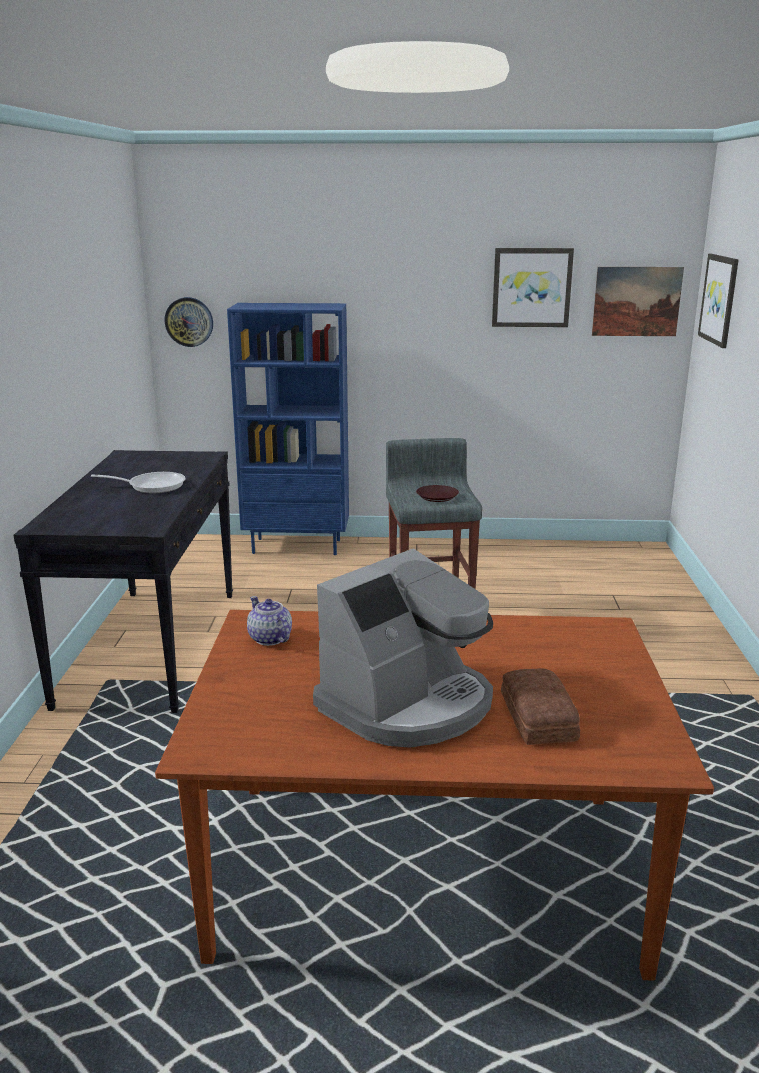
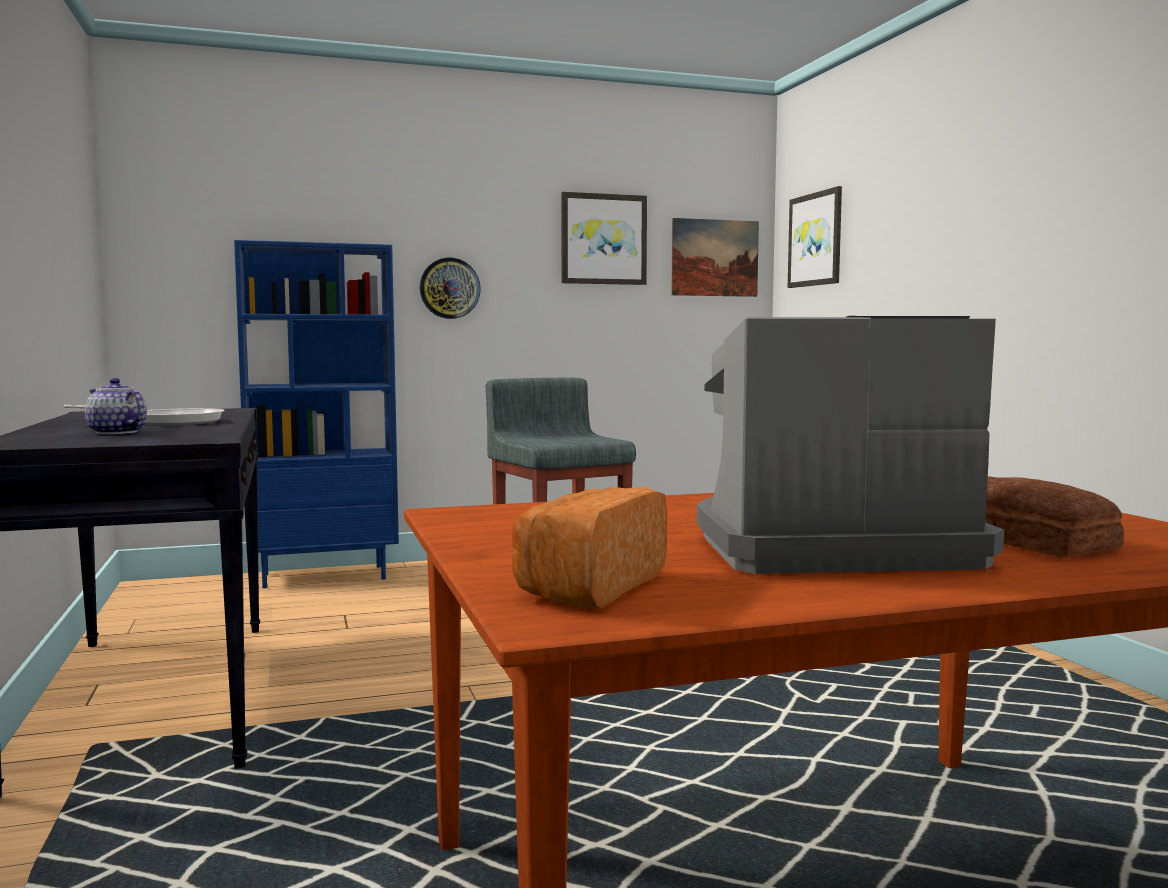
camera: 20 degrees left, 15 degrees down
wall clock [165,297,213,347] -> wall clock moved to [420,258,481,319]
teapot [247,596,292,646] -> teapot moved to [85,378,147,434]
coffee machine [313,548,493,748] -> coffee machine turned 120 degrees counterclockwise [697,316,1004,574]
brown plate [416,485,459,502] -> none
none -> bread [512,487,667,608]

